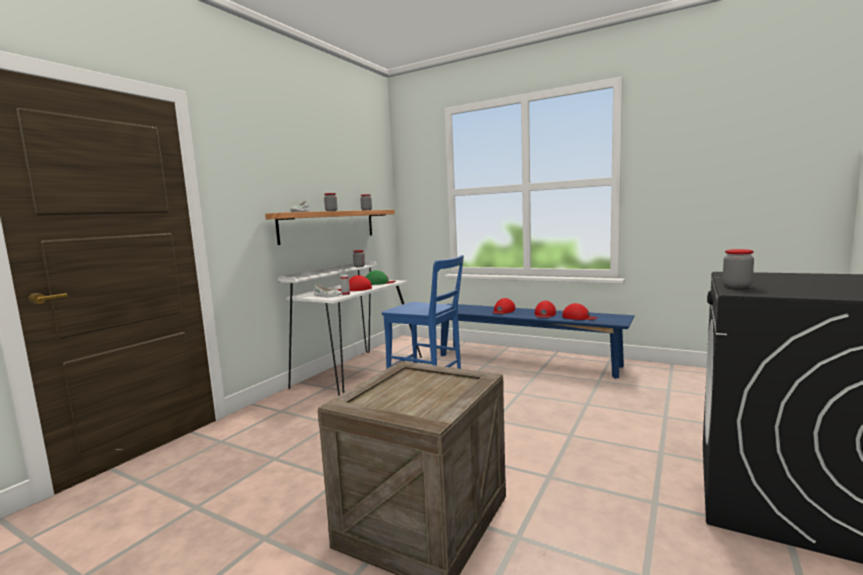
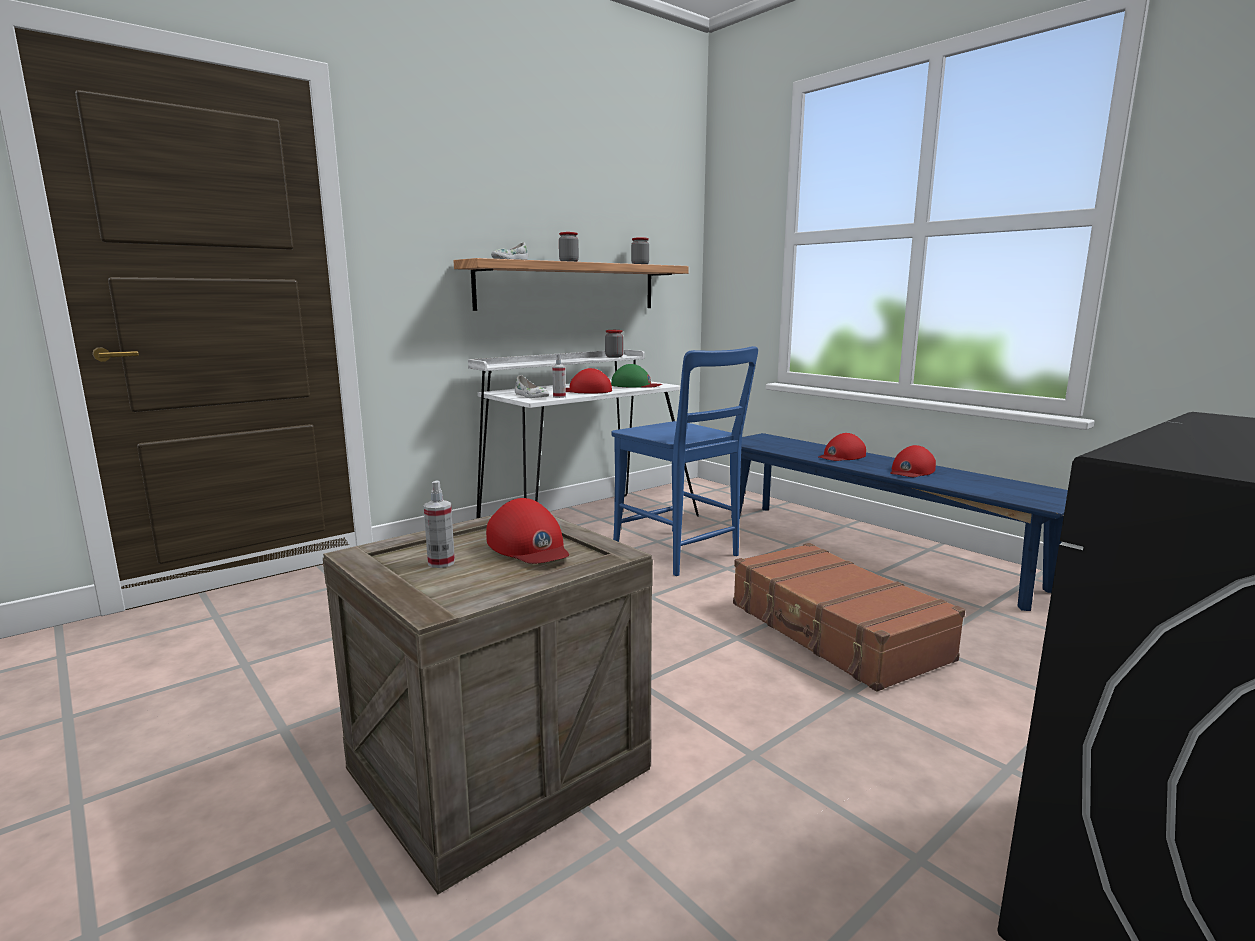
camera: 20 degrees right, 5 degrees up
red cap [562,303,598,320] -> red cap moved to [486,498,569,564]
jar [723,249,754,288] -> none
none -> spray bottle [424,481,455,568]
none -> brown suitcase [733,543,965,692]

